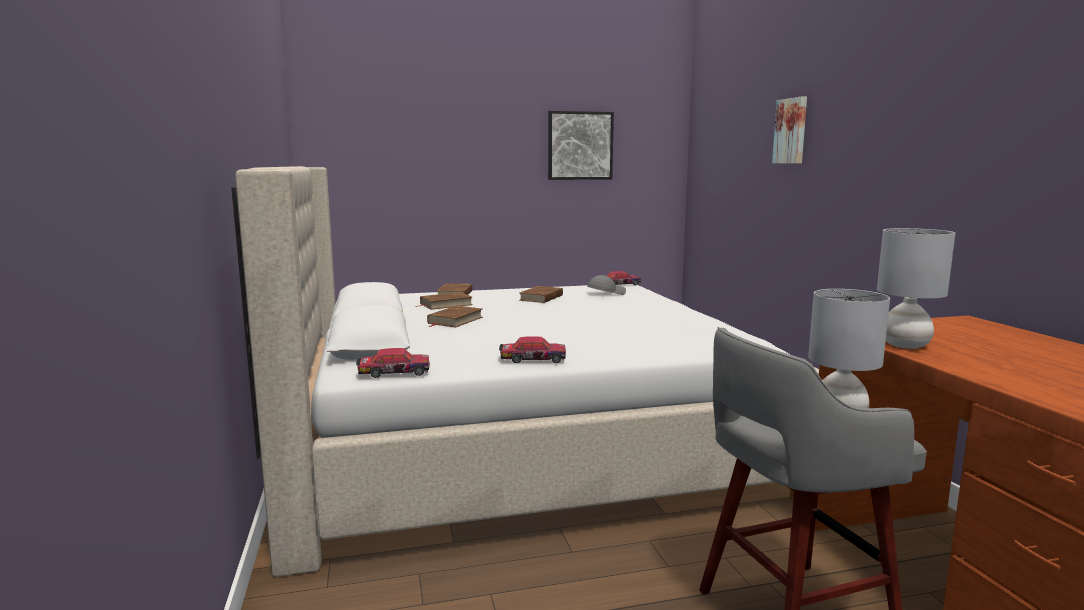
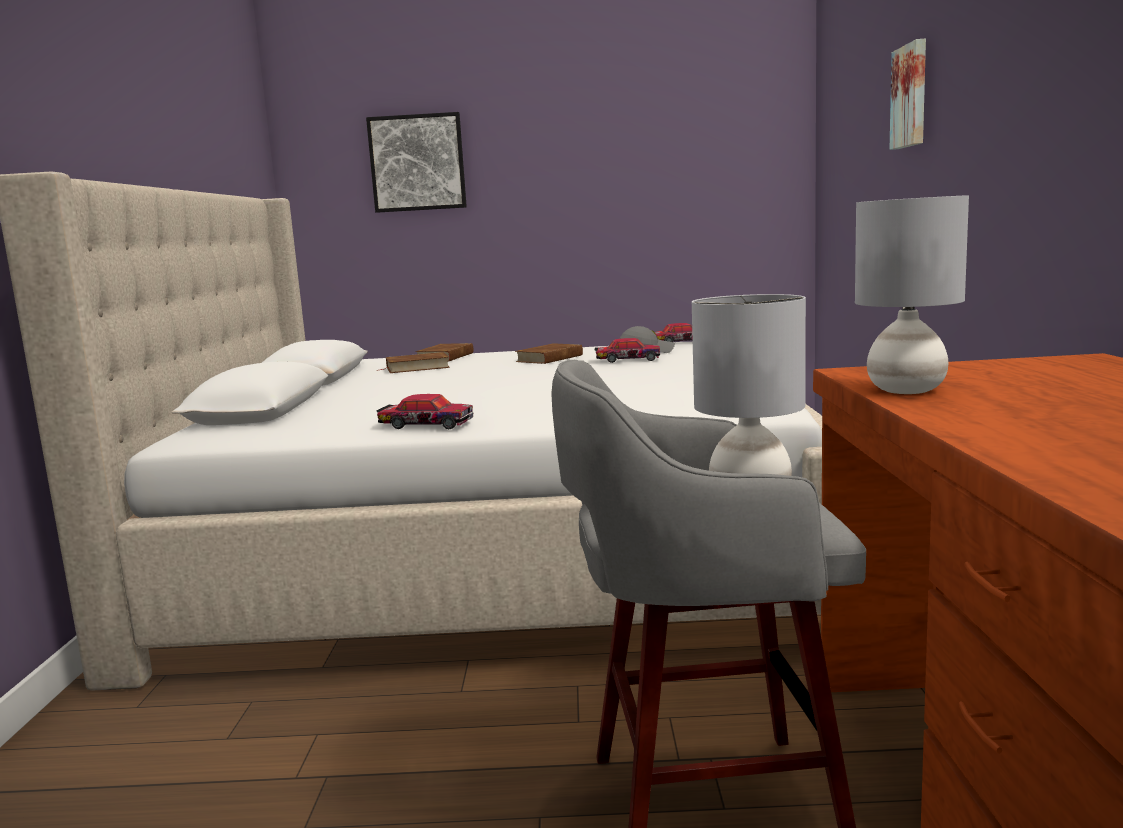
camera: 15 degrees right, 0 degrees up
toy car [356,348,430,378] -> toy car moved to [595,338,660,363]
brown book [427,306,483,328] -> none
picture [548,111,614,180] -> picture moved to [366,112,467,213]

